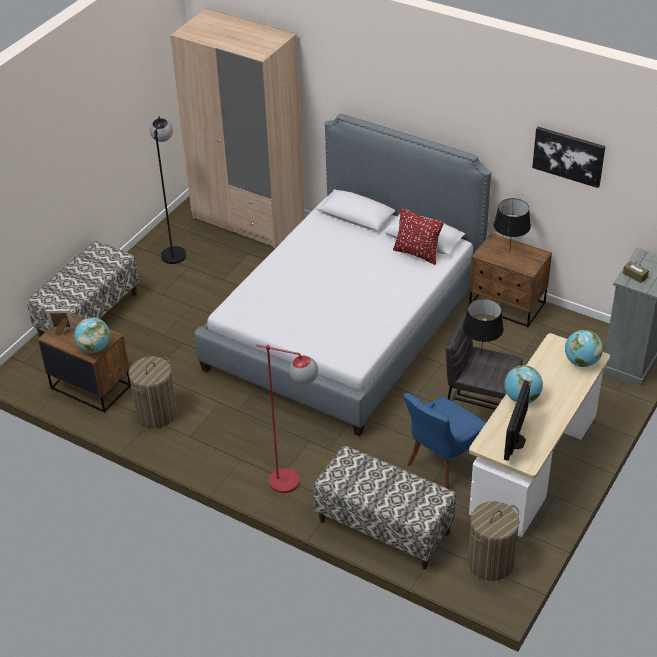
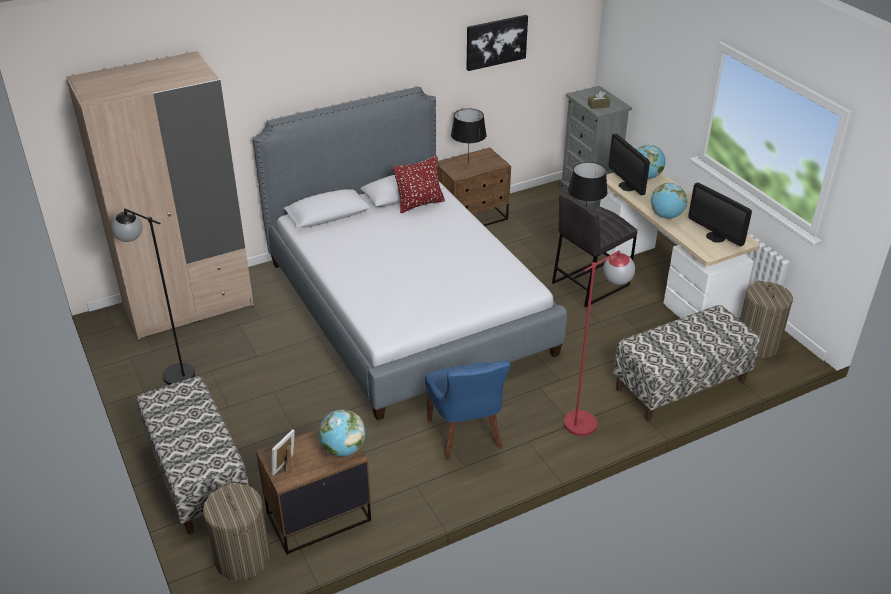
camera: 60 degrees left, 5 degrees down
laundry basket [128,356,177,428] -> laundry basket moved to [203,483,270,580]
blue chair [403,393,486,489] -> blue chair moved to [425,361,511,460]
none -> monitor [609,134,650,196]

